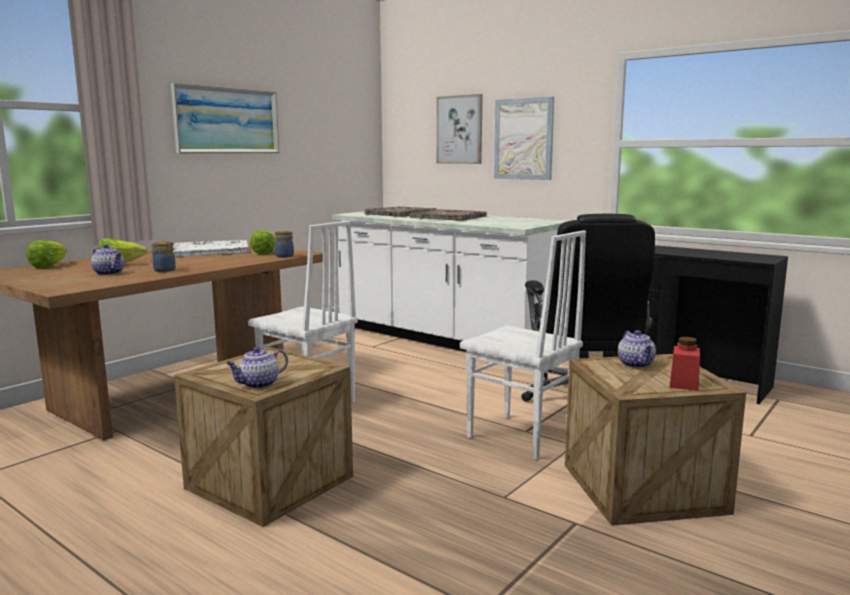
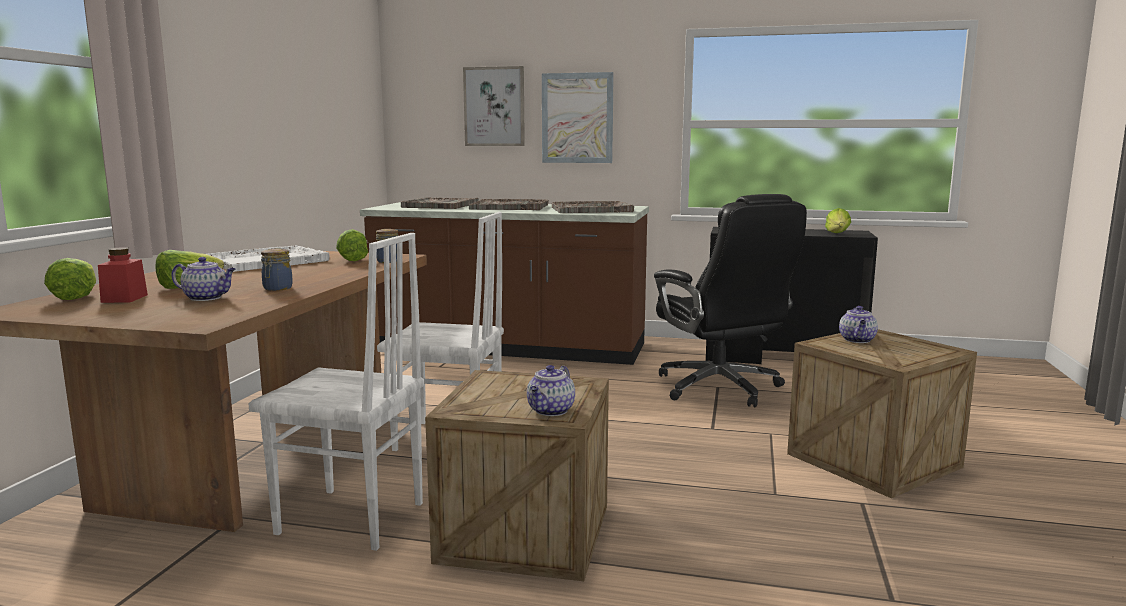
camera: 25 degrees left, 0 degrees up
picture [171,83,279,153] -> none
white counter [332,211,567,352] -> brown counter [360,202,649,365]
white chair [460,230,586,460] -> white chair moved to [249,233,424,551]
teapot [618,330,656,368] -> teapot turned 45 degrees clockwise [839,306,878,343]
red jar [670,337,700,391] -> red jar moved to [98,247,148,303]
none -> grey tray [552,201,634,213]
none -> lettuce [825,208,851,233]

